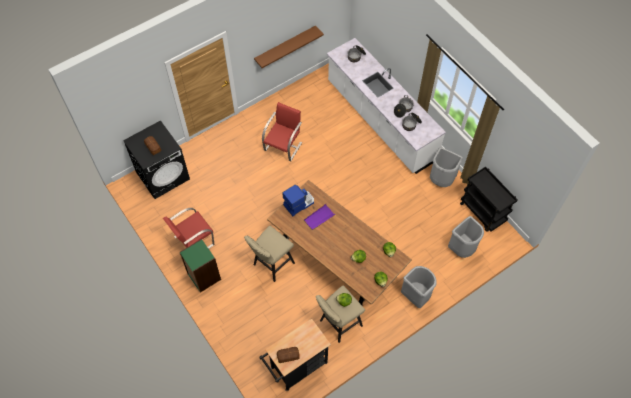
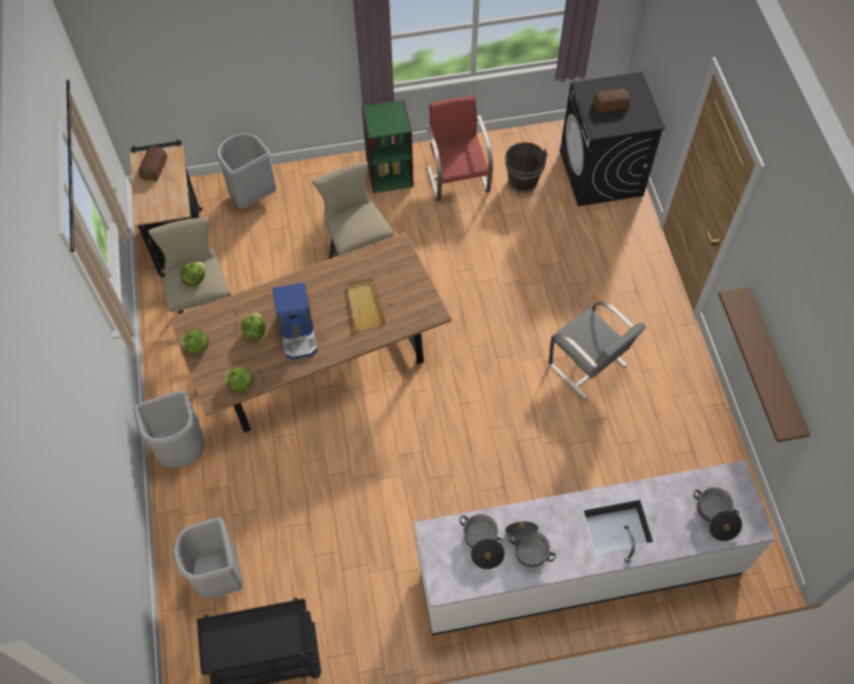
camera: 115 degrees right, 0 degrees up
red chair [262,102,302,161] -> grey chair [549,301,646,400]
coffee machine [282,185,314,216] -> coffee machine moved to [272,282,318,360]
purple tray [304,204,335,230] -> beige tray [347,279,386,330]
grey trash can [430,147,463,187] -> grey trash can moved to [216,133,277,209]
none -> brown bucket [505,142,548,193]

